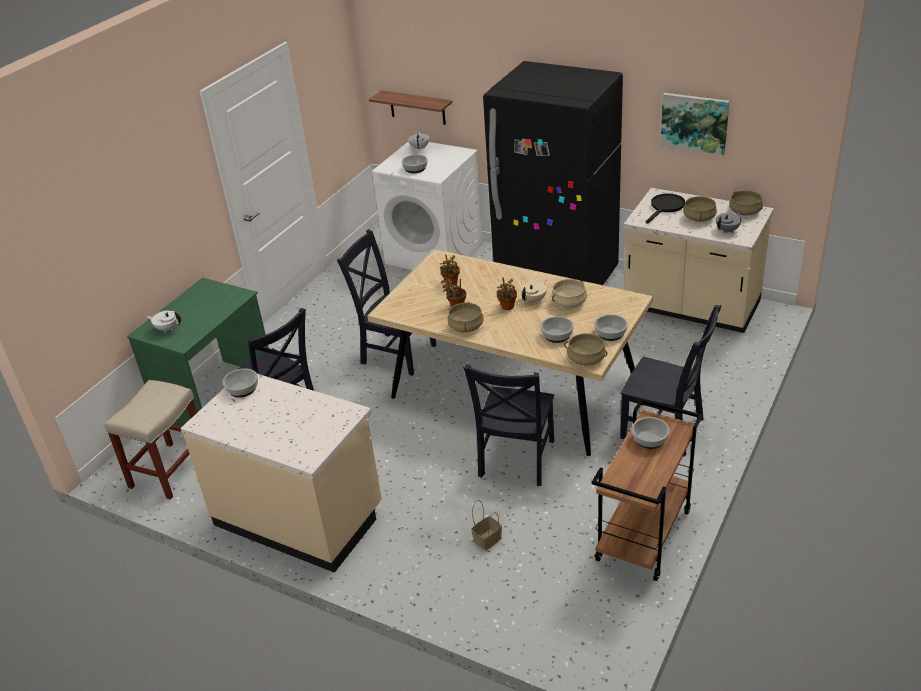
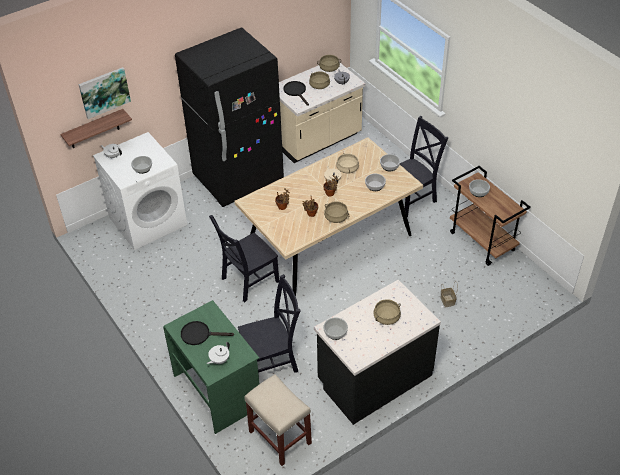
camera: 65 degrees left, 10 degrees up
beige counter [181,374,382,573] -> black counter [314,280,441,425]
black chair [463,364,554,486] -> none
beige cooking pot [564,333,607,365] -> beige cooking pot moved to [373,299,401,325]
picture [660,93,730,156] -> picture moved to [78,67,131,119]
none -> black frying pan [181,321,234,345]

